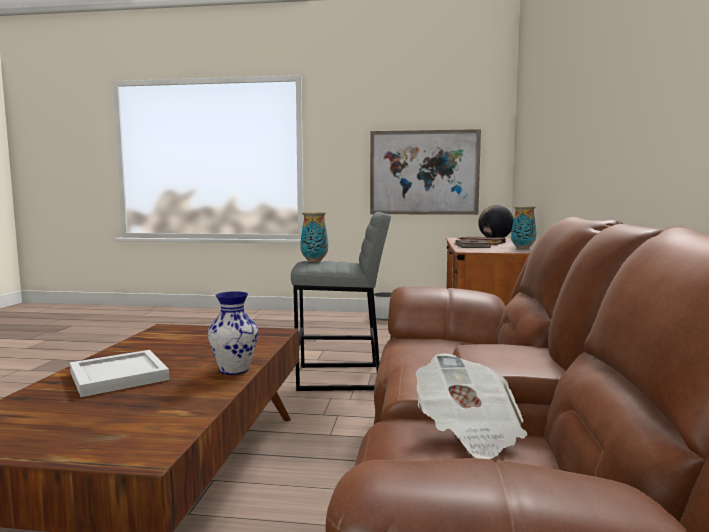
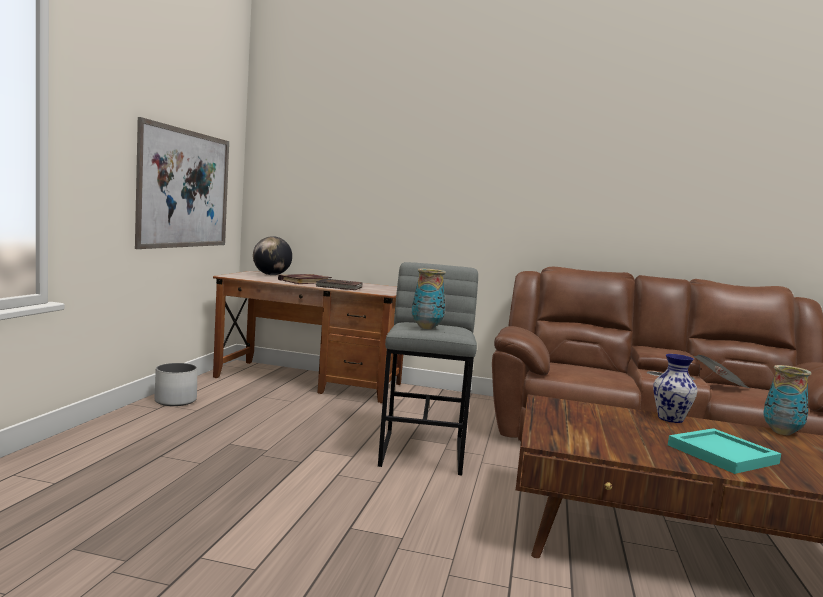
camera: 85 degrees left, 0 degrees up
white tray [70,350,170,397] -> turquoise tray [668,428,781,474]
vase [511,206,536,249] -> vase moved to [763,365,812,435]

